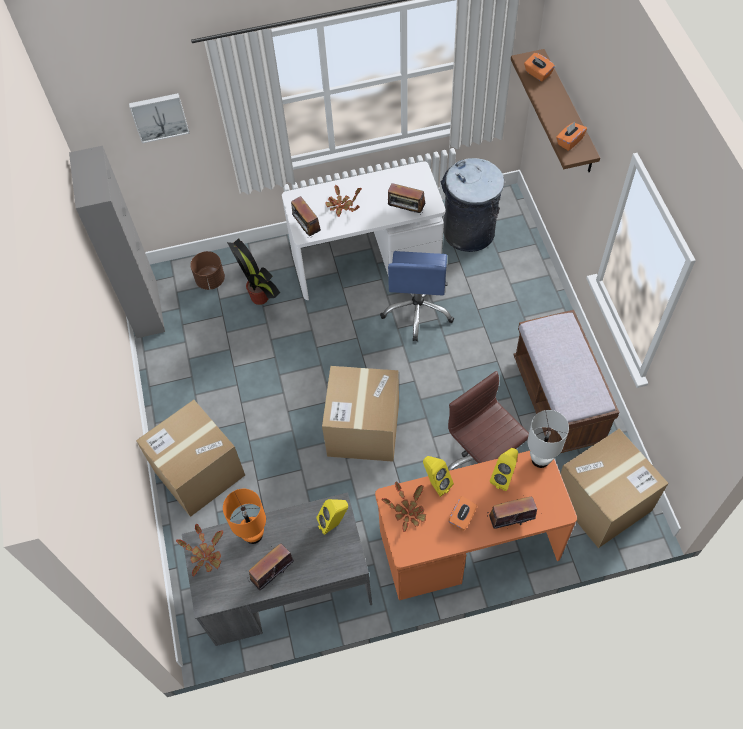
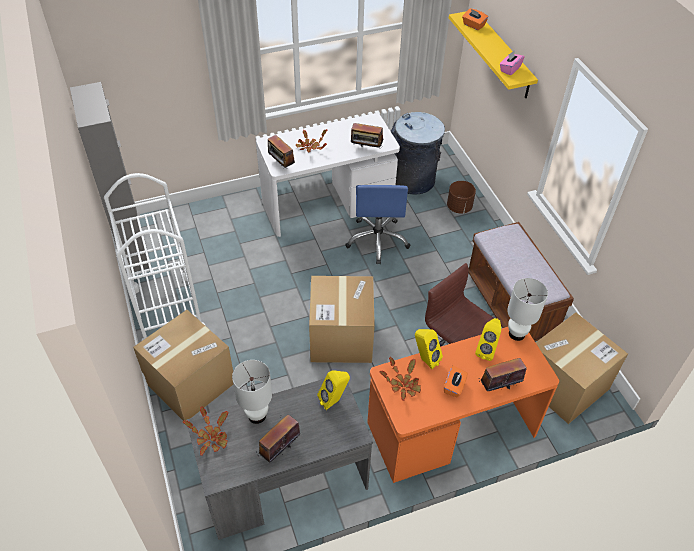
camera: 10 degrees left, 10 degrees down
picture [129,93,190,143] -> none
brown planter [190,251,225,290] -> brown planter moved to [447,181,476,214]
orange table lamp [223,489,266,544] -> white table lamp [232,360,272,424]
potted plant [227,238,280,305] -> none
brown shelf [511,49,600,173] -> yellow shelf [449,11,538,98]
orange tissue box [556,122,587,151] -> pink tissue box [500,51,524,75]
none -> white cart [104,173,206,341]

